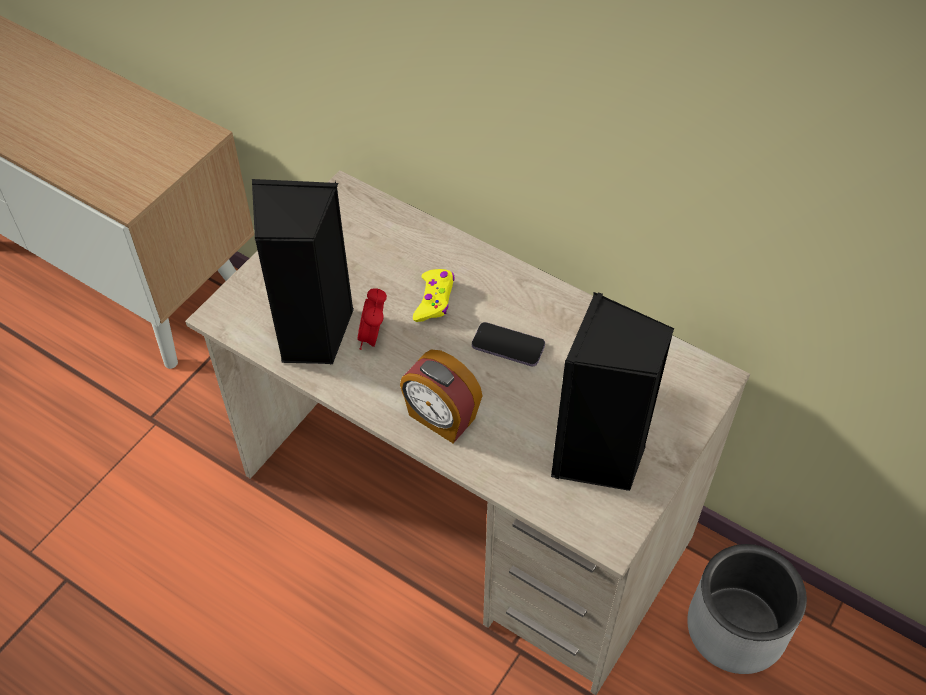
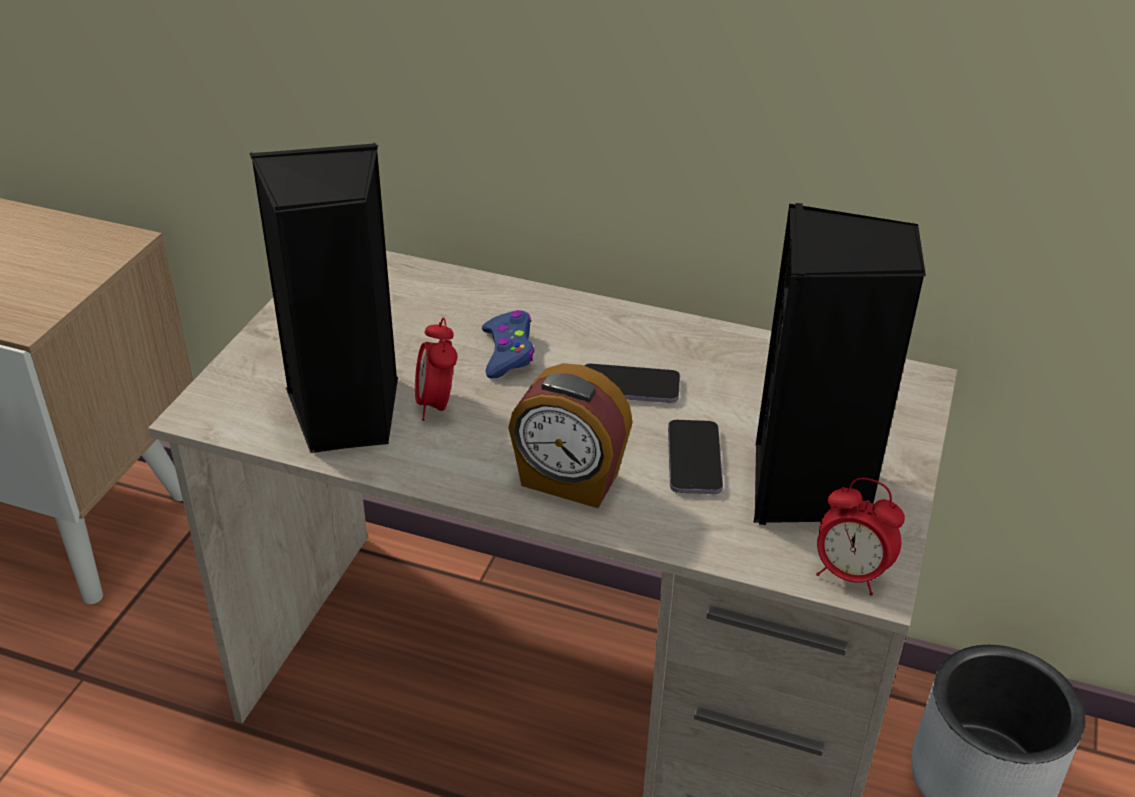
camera: 15 degrees left, 15 degrees down
yellow game controller [413,269,455,322] -> blue game controller [482,310,534,379]
none -> phone [668,420,723,494]
none -> alarm clock [816,477,905,596]

